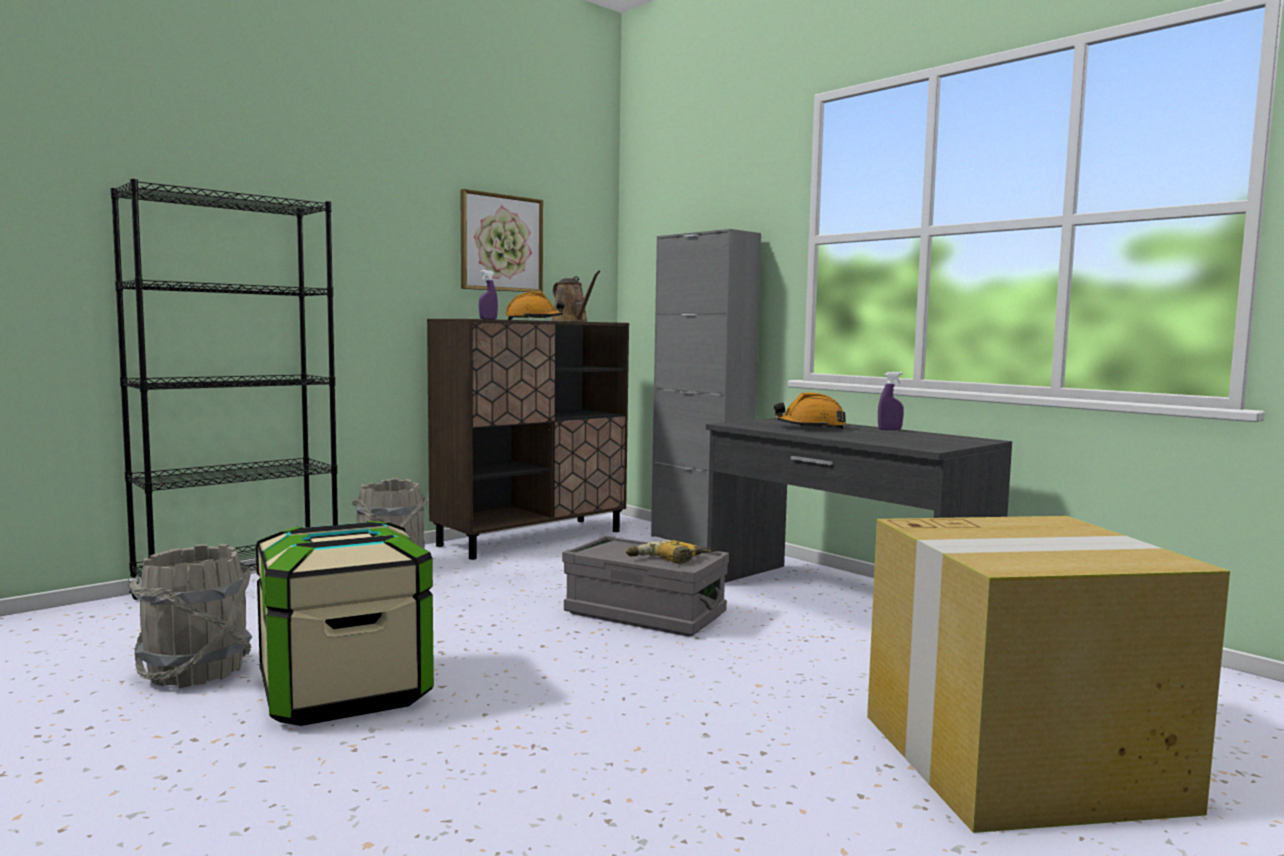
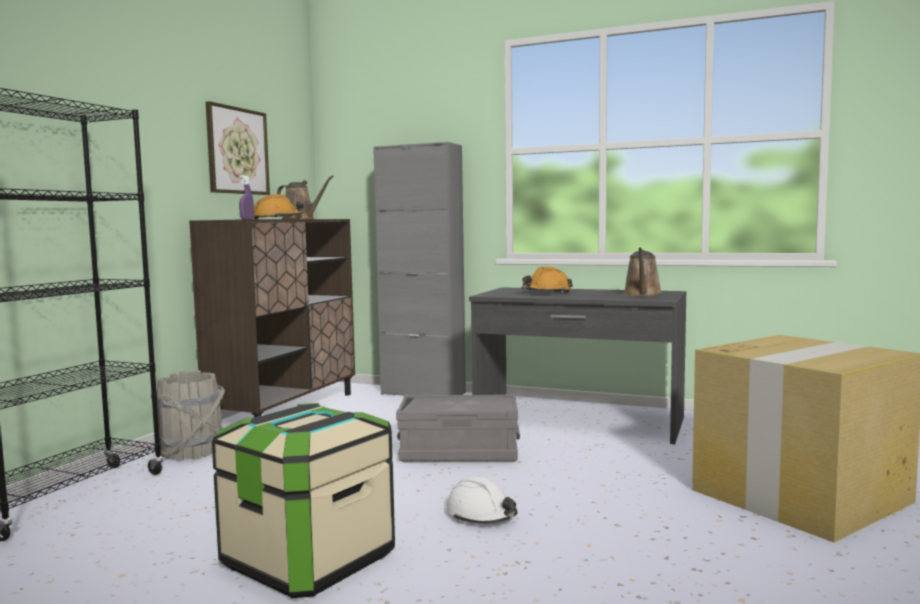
camera: 25 degrees left, 0 degrees up
grey bucket [128,544,253,688] -> none
power drill [626,540,713,564] -> none
purple spray bottle [878,372,904,430] -> none
none -> white hard hat [446,477,518,524]
none -> brown watering can [623,248,662,297]

